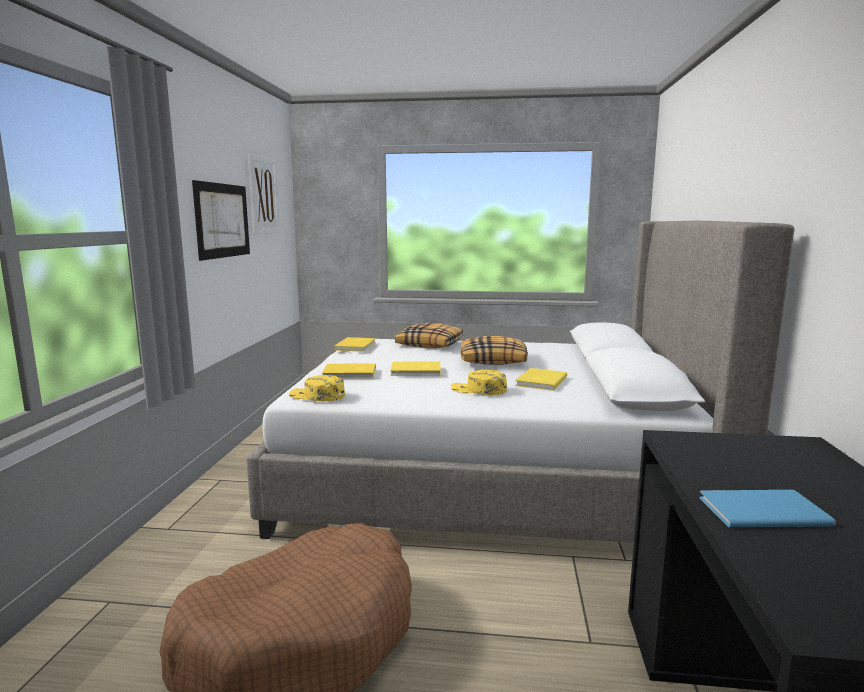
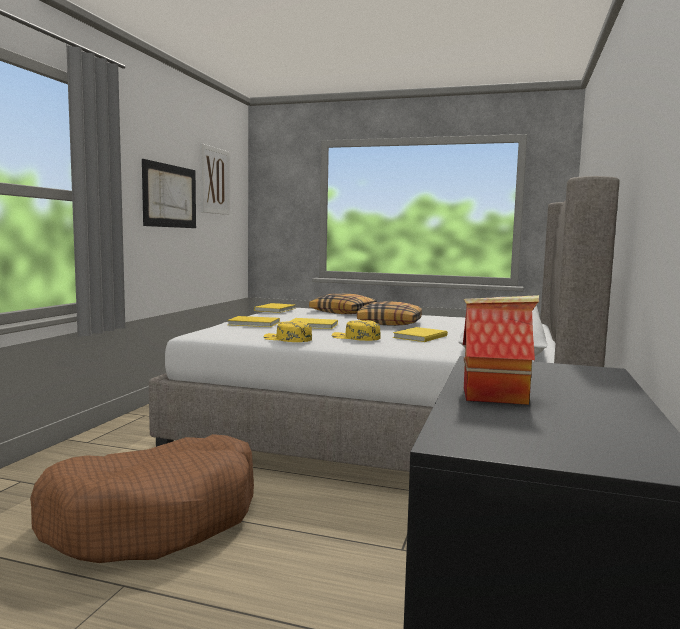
camera: 10 degrees right, 5 degrees down
yellow cap [289,375,345,401] -> yellow cap moved to [263,321,312,342]
blue book [699,490,836,527] -> toy house [463,295,539,405]

